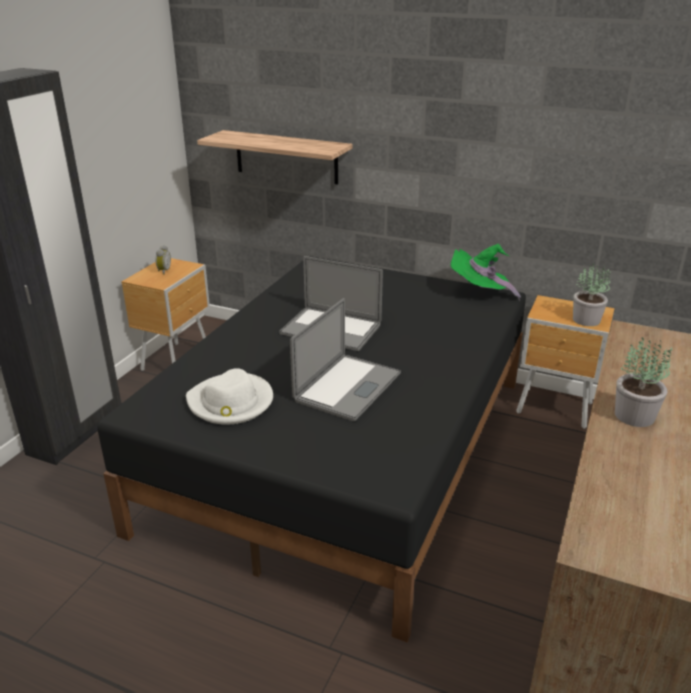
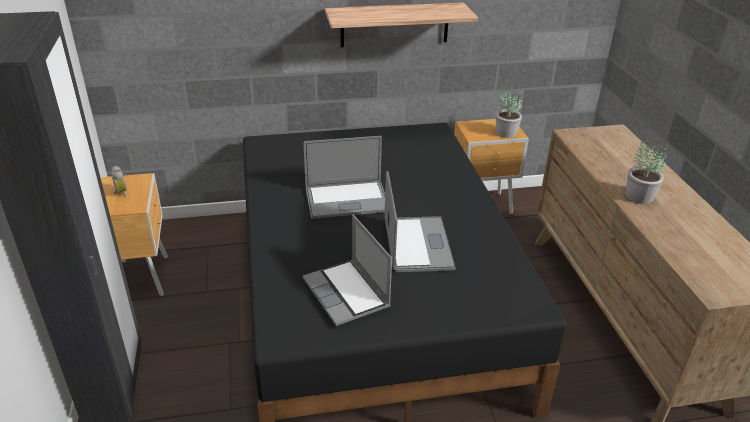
camera: 35 degrees left, 5 degrees up
white hat [186,368,273,425] -> laptop [303,215,392,326]
shelf [197,130,353,185] -> shelf moved to [325,3,478,47]
green hat [450,244,521,302] -> none

